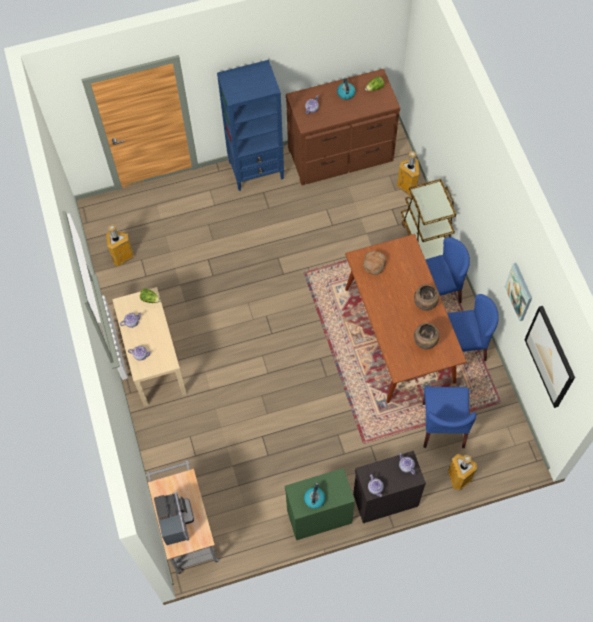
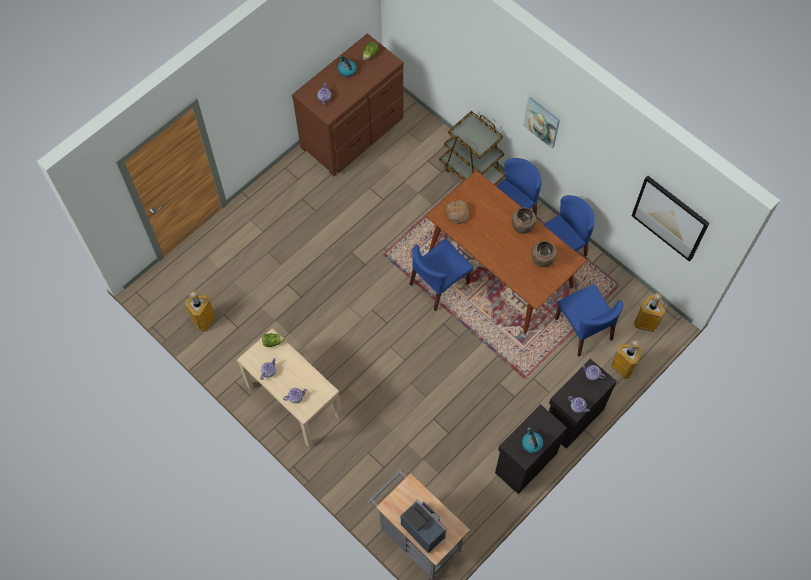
camera: 30 degrees left, 0 degrees up
blue bookcase [217,60,284,191] -> none
green cabinet [285,468,355,540] -> black cabinet [495,404,567,494]
trash can [397,152,419,196] -> trash can moved to [634,293,666,332]
picture [505,263,532,321] -> picture moved to [524,97,560,148]
none -> blue chair [410,239,473,311]

